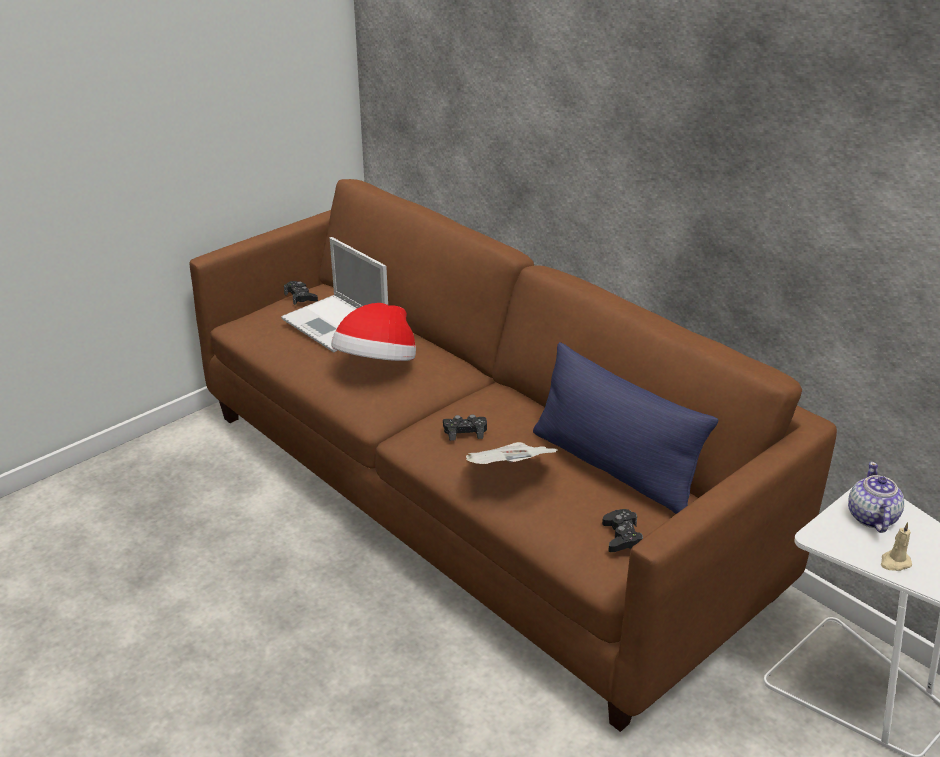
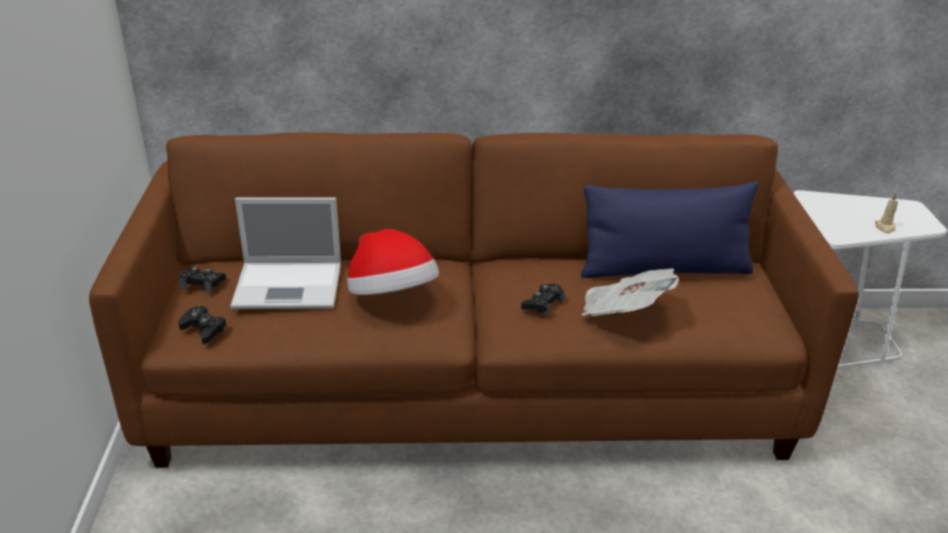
camera: 50 degrees left, 0 degrees up
black game controller [602,509,643,552] -> black game controller moved to [178,306,227,344]
teapot [848,462,904,533] -> none

